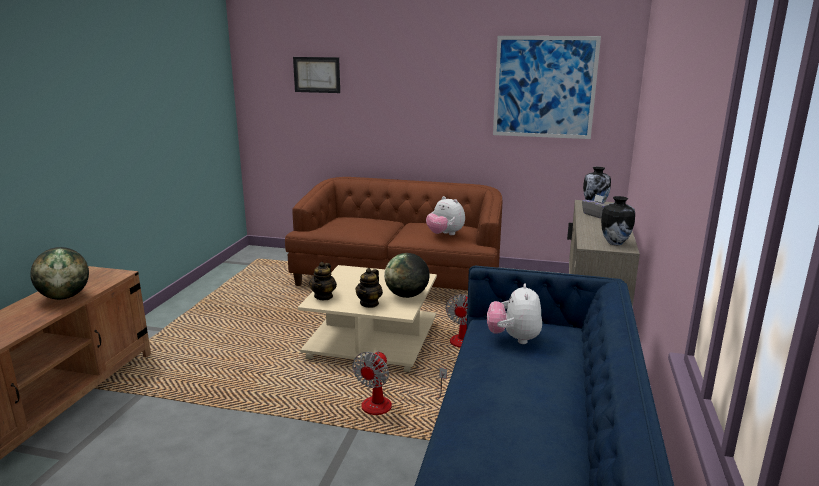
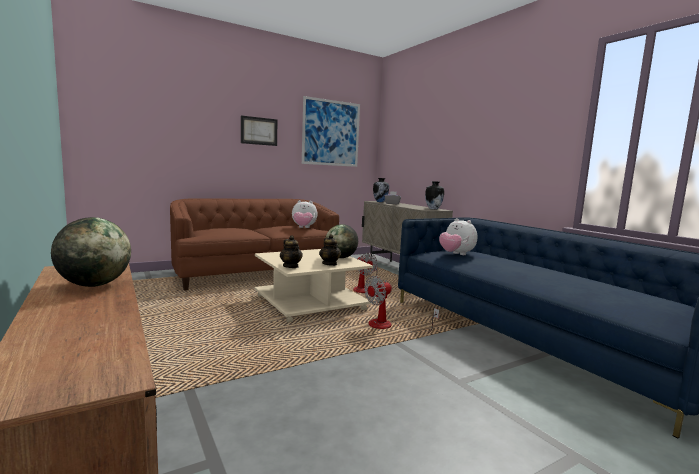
camera: 45 degrees left, 10 degrees down
picture [293,57,340,93] -> picture moved to [241,116,277,146]
fan [352,351,447,415] -> fan turned 75 degrees clockwise [364,276,439,333]

